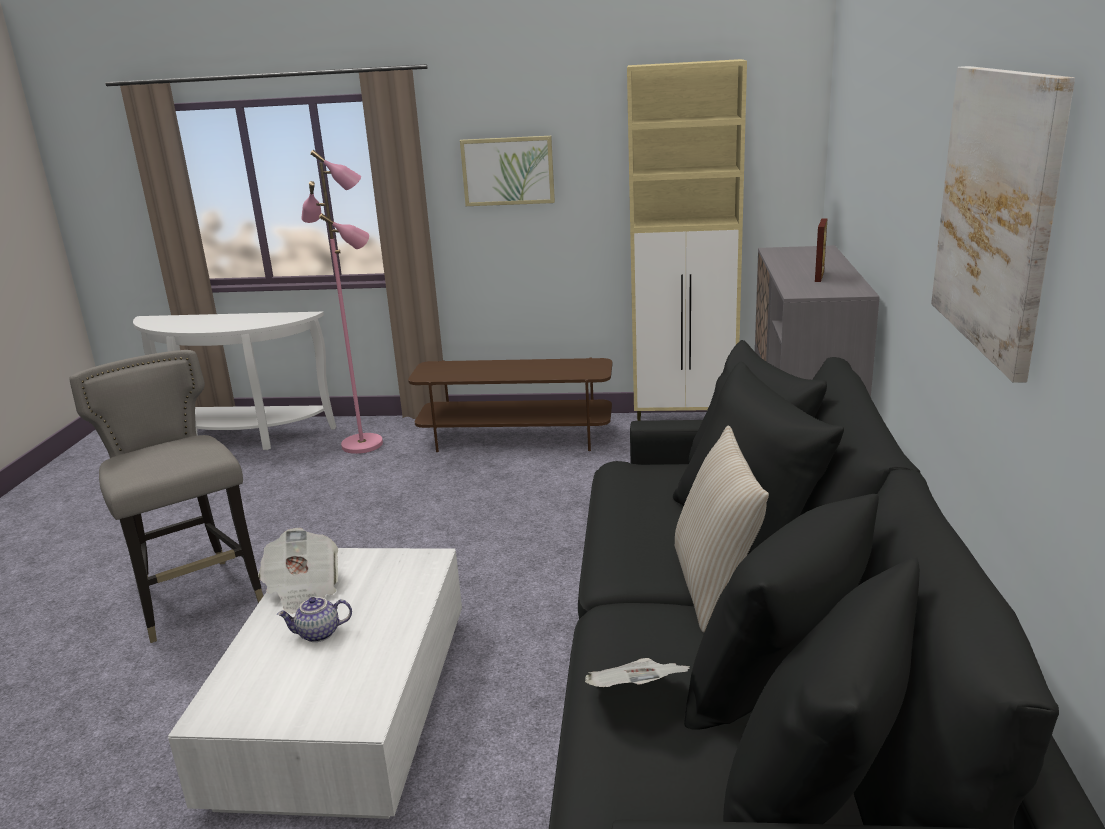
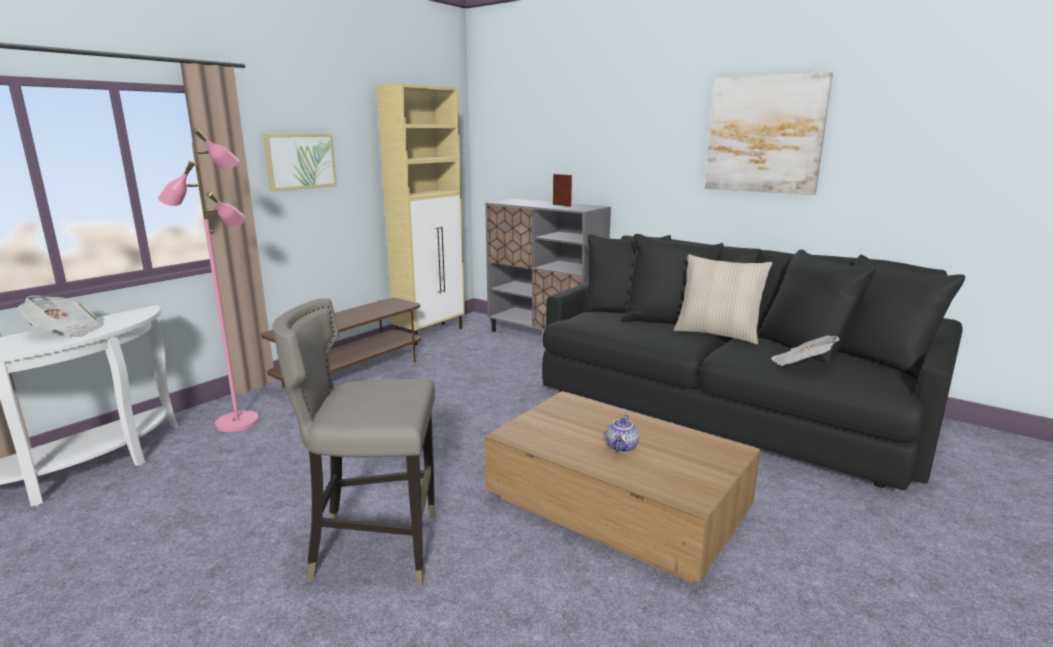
camera: 60 degrees left, 5 degrees down
white coffee table [168,548,462,819] -> brown coffee table [484,391,760,583]
newspaper [258,528,338,614] -> newspaper moved to [18,295,101,337]

